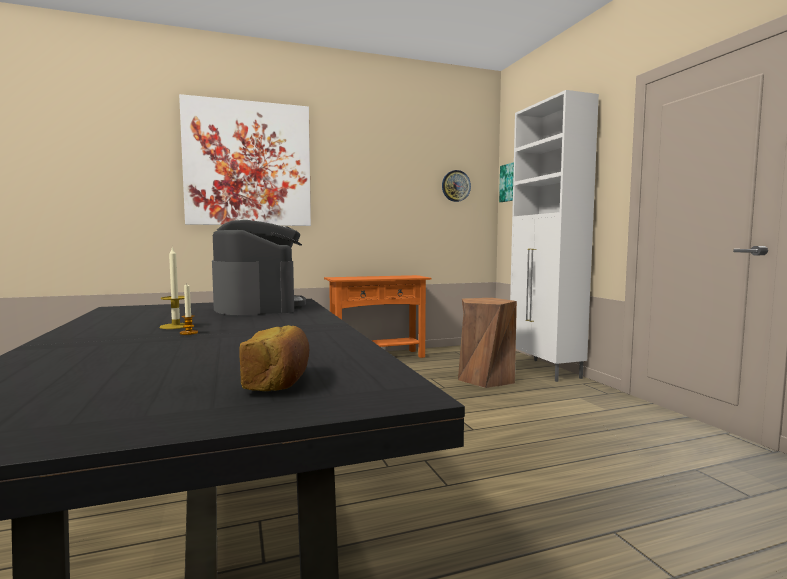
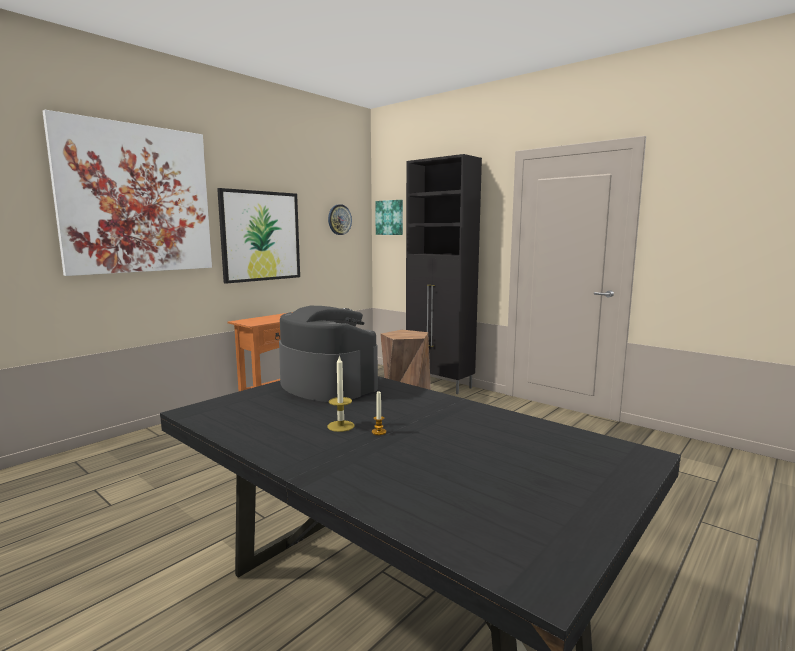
camera: 30 degrees left, 5 degrees up
bread [240,325,309,391] -> none
white cabinet [510,90,599,382] -> black cabinet [406,154,482,394]
none -> picture [217,188,300,284]

